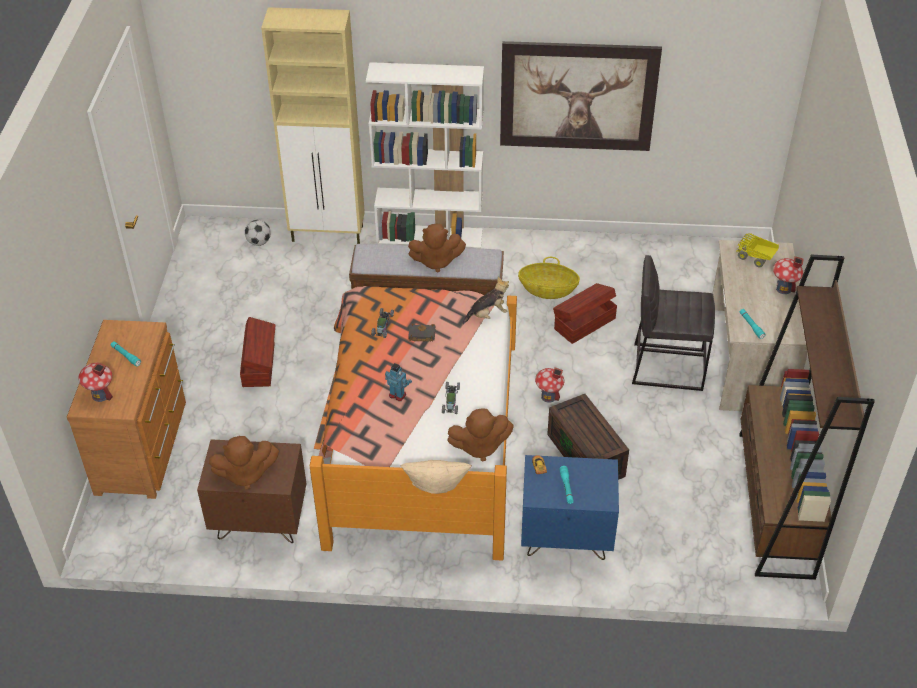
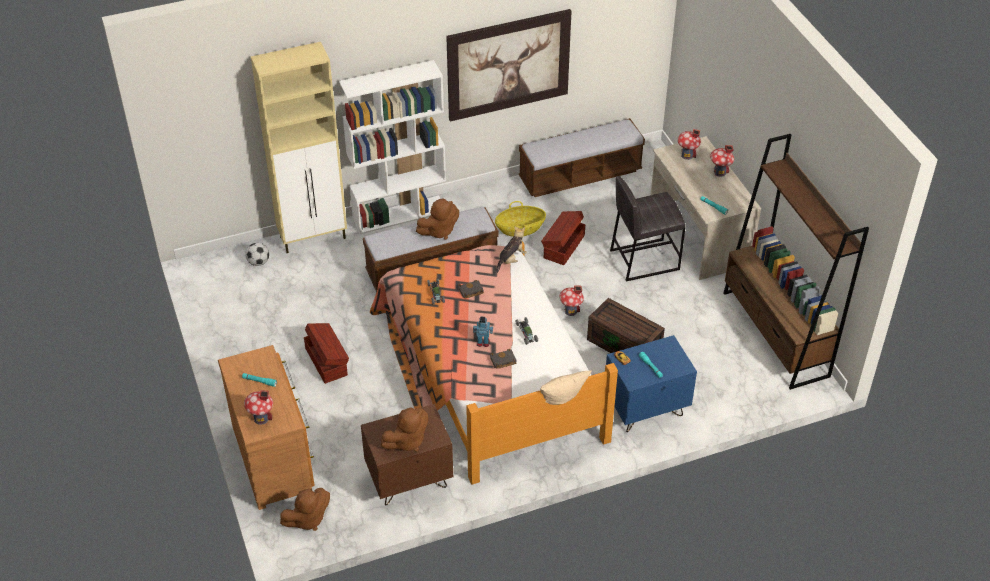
camera: 25 degrees left, 0 degrees up
brown plush toy [447,408,514,461] -> brown plush toy moved to [280,488,330,531]
toy truck [736,233,779,267] -> toy house [678,129,701,160]
none -> black book [490,349,516,369]
none -> bench [519,118,645,197]

